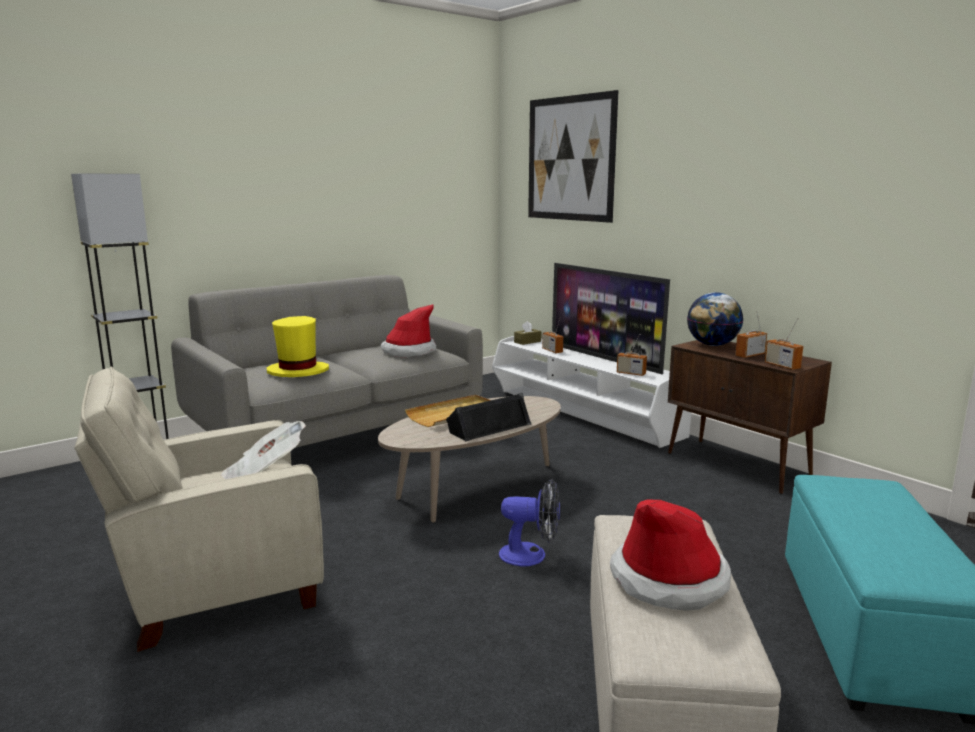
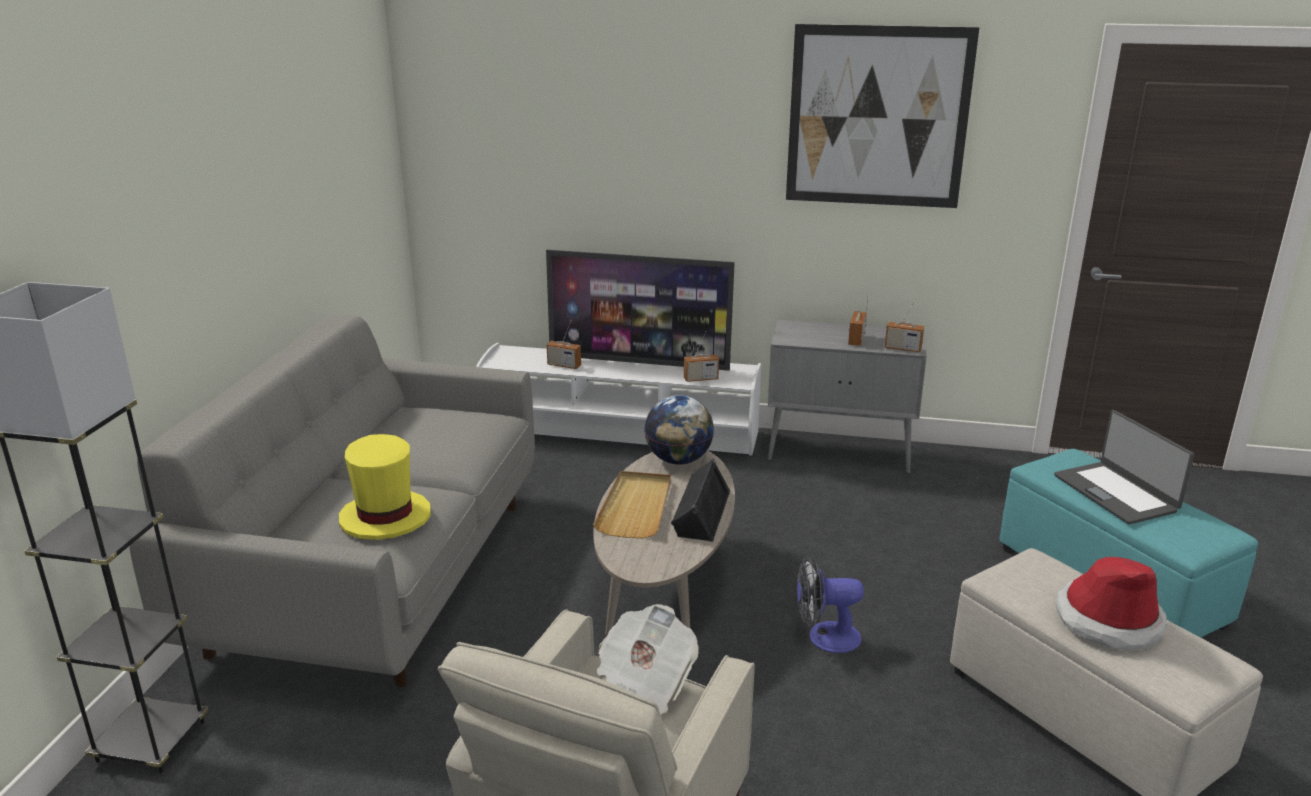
camera: 40 degrees left, 10 degrees up
hat [381,304,436,357] -> none
fan [499,479,560,567] -> fan turned 150 degrees counterclockwise [797,557,864,653]
brown tissue box [514,321,541,345] -> none
picture [528,90,619,223] -> picture moved to [786,24,979,208]
brown cabinet [668,340,832,494] -> grey cabinet [768,320,927,474]
globe [687,292,743,346] -> globe moved to [644,395,714,464]
none -> laptop [1054,410,1194,525]

